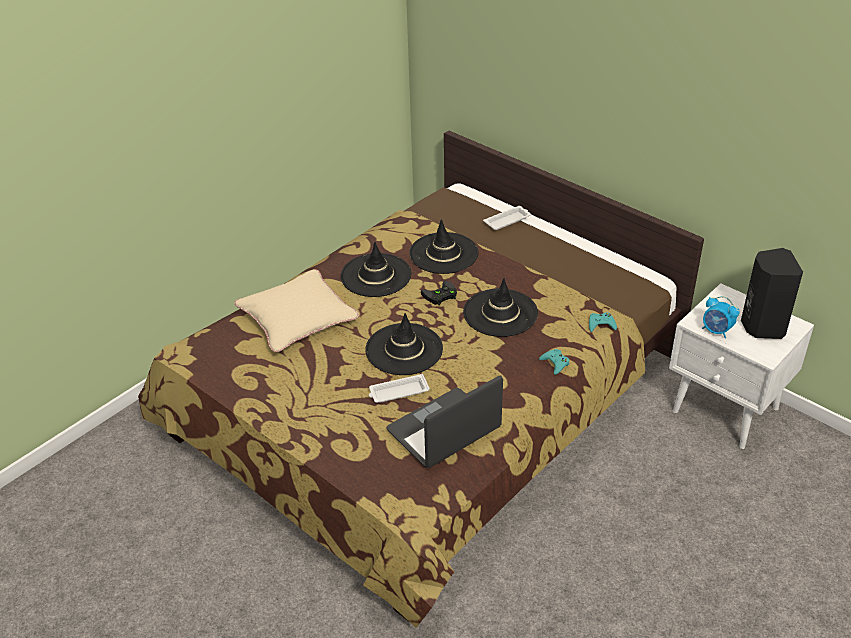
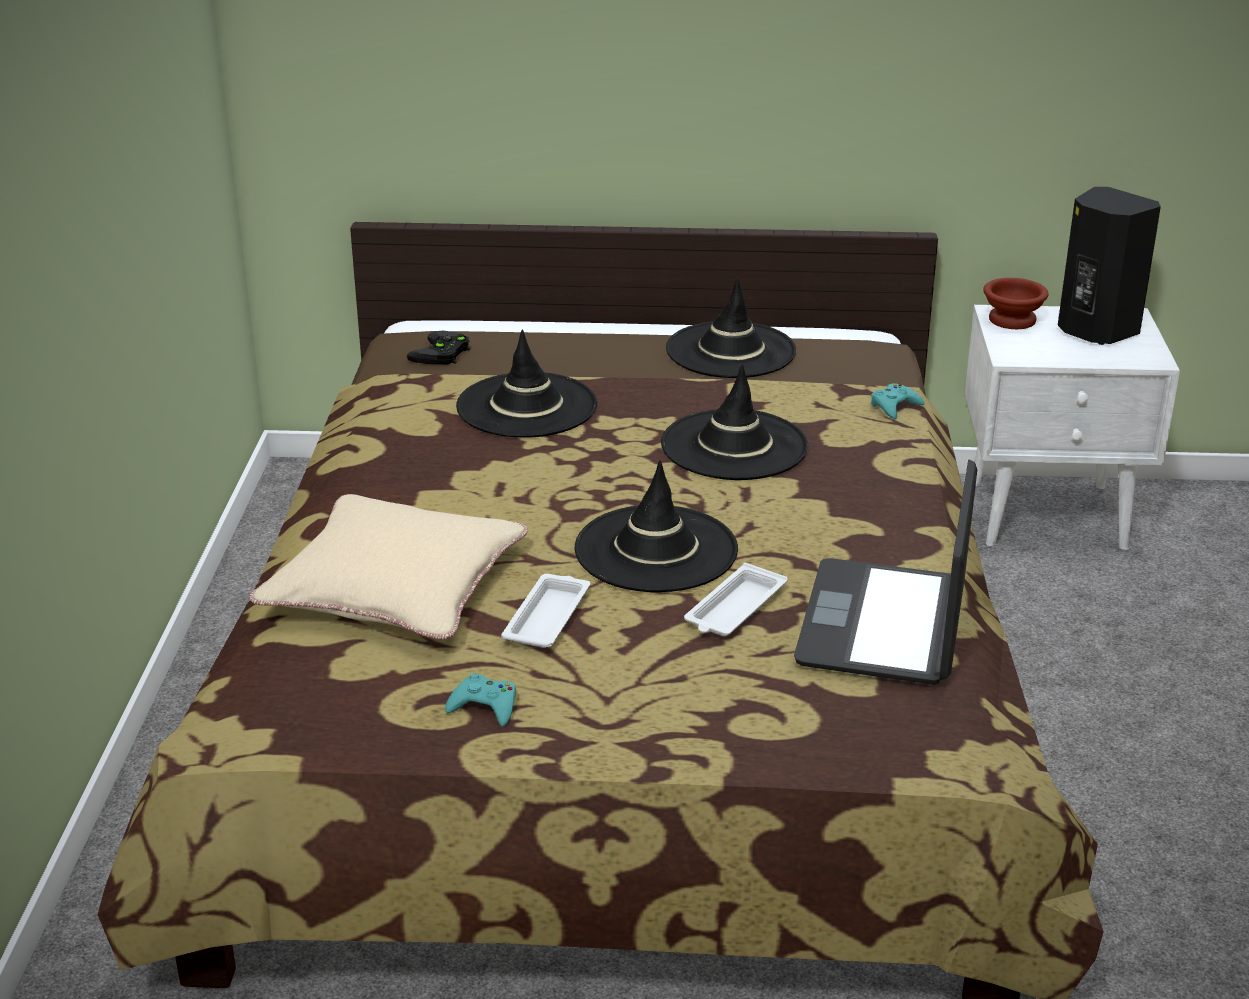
camera: 40 degrees left, 10 degrees down
black hat [341,242,411,297] -> black hat moved to [666,278,796,378]
black game controller [421,281,457,305] -> black game controller moved to [407,331,470,364]
white tray [483,206,531,230] -> white tray moved to [501,574,590,648]
turquoise game controller [539,349,570,375] -> turquoise game controller moved to [445,673,516,727]
alarm clock [702,296,739,339] -> none
none -> brown bowl [983,278,1048,329]

